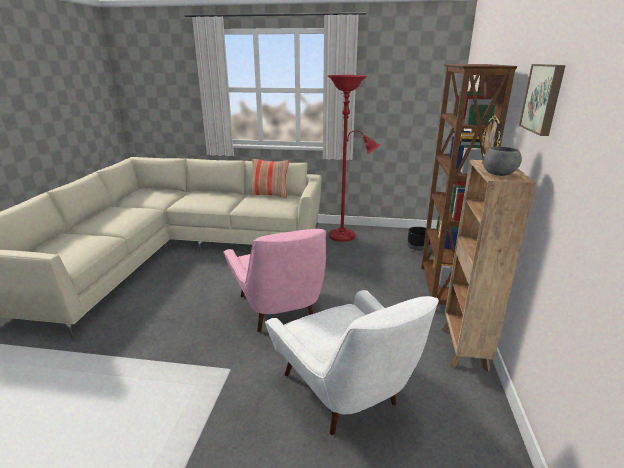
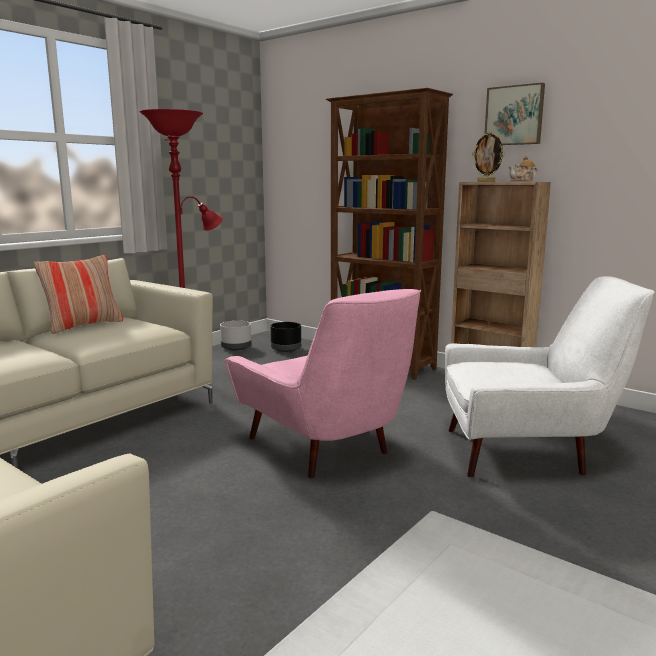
camera: 60 degrees left, 10 degrees down
pink armchair [223,229,326,332] -> pink armchair turned 45 degrees clockwise [225,289,421,478]
grey bowl [483,147,522,176] -> teapot [509,156,538,182]
none -> grey planter [220,321,251,351]

